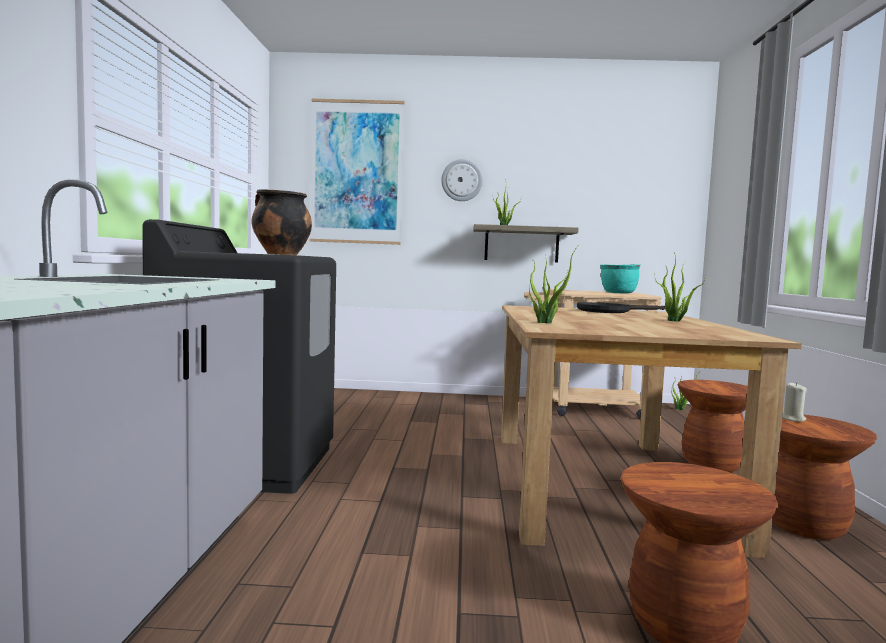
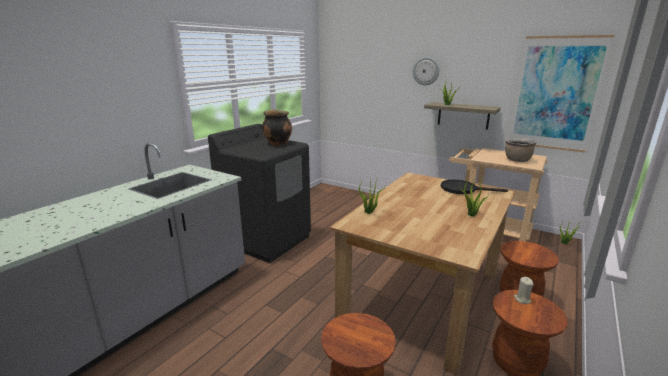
camera: 30 degrees right, 15 degrees up
picture [310,99,405,245] -> picture moved to [509,35,614,152]
turquoise cooking pot [600,264,641,294] -> brown cooking pot [505,138,536,162]

